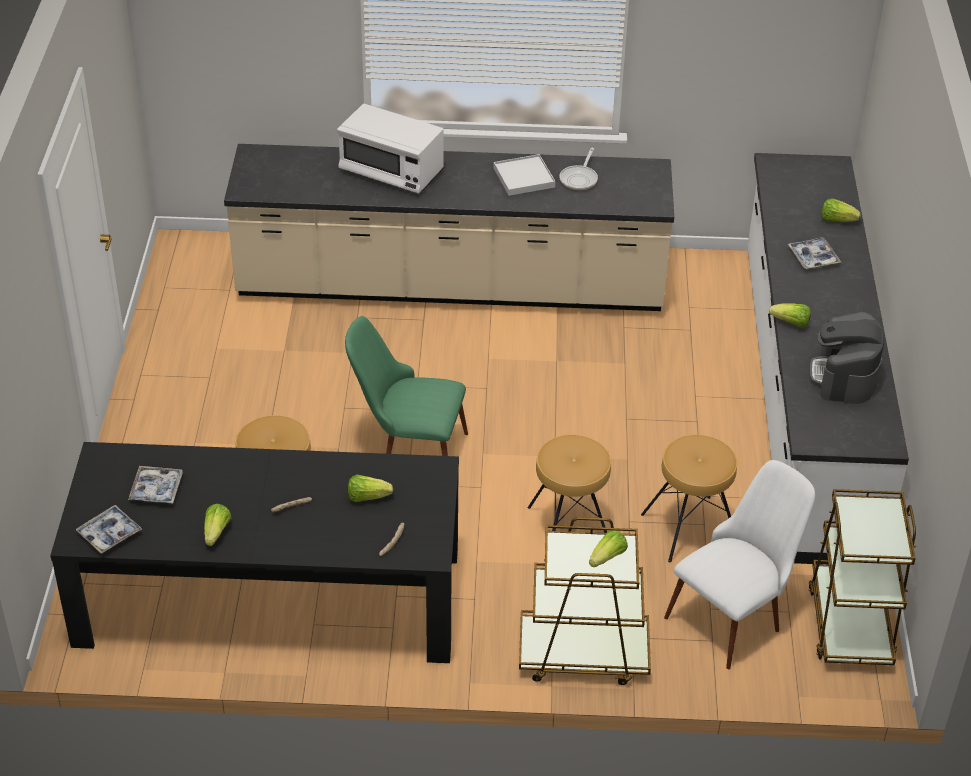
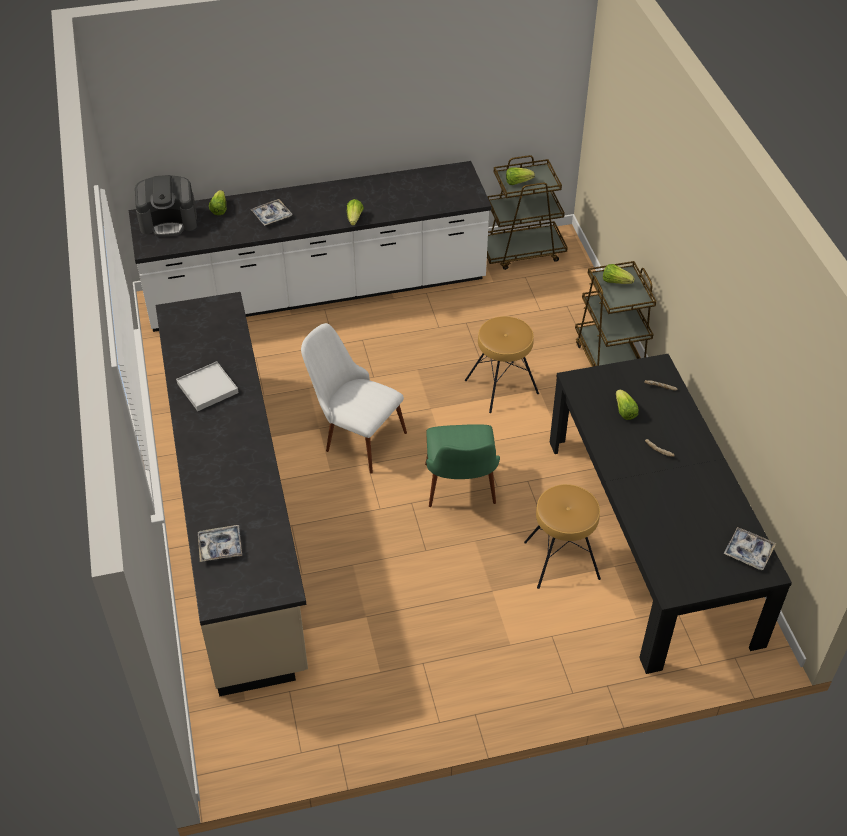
camera: 105 degrees left, 5 degrees up
tray [128,466,183,504] -> tray moved to [198,525,242,562]
lettuce [204,504,231,546] -> lettuce moved to [506,167,535,185]
white microwave [337,104,444,194] -> none
frying pan [559,148,598,190] -> none
brown stool [641,435,737,562] -> none
white chair [664,460,815,669] -> white chair moved to [301,323,407,474]
coffee machine [809,311,884,404] -> coffee machine moved to [135,175,197,237]

